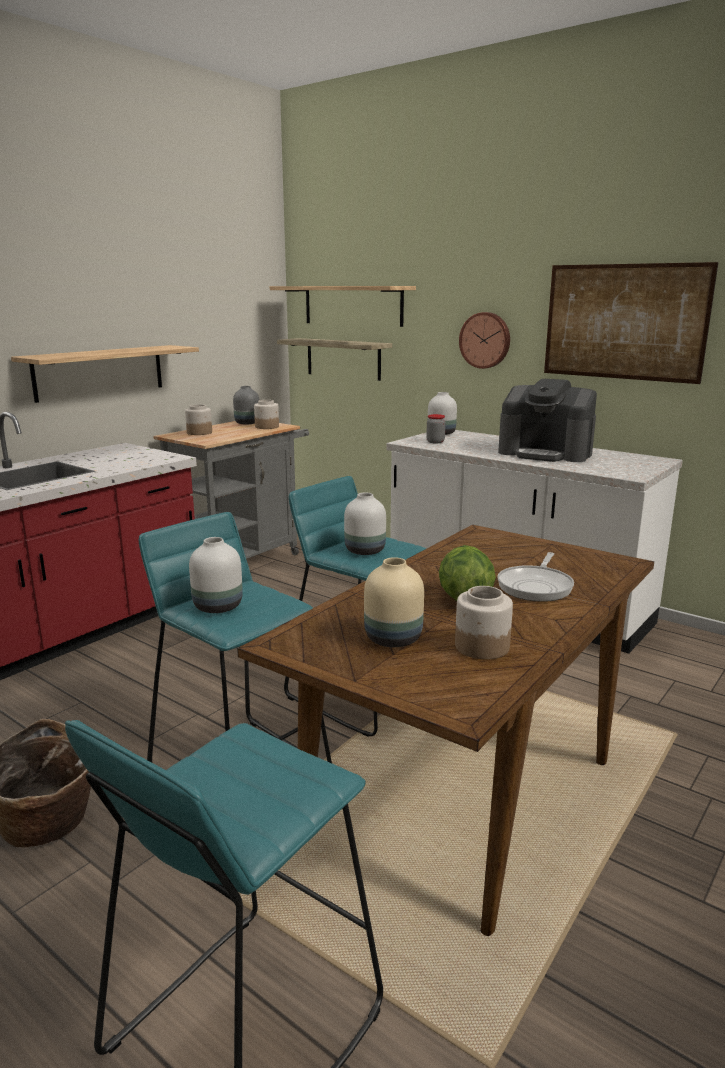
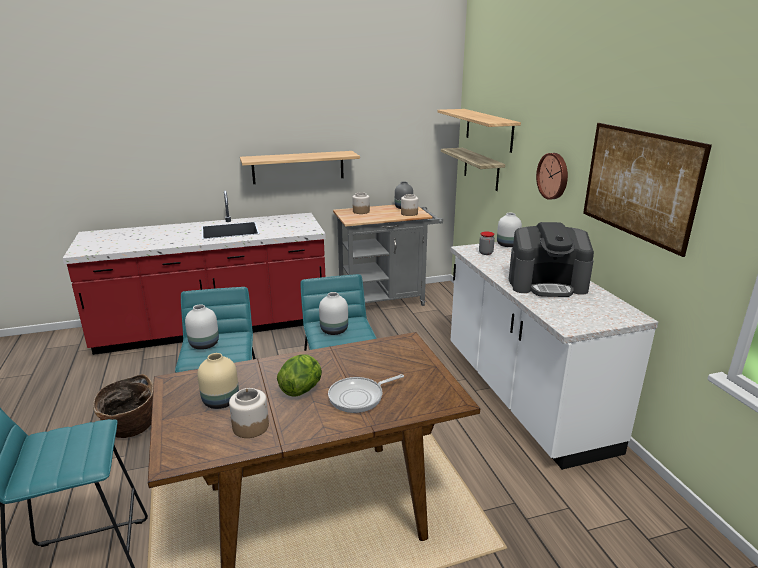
camera: 35 degrees right, 5 degrees up
coffee machine [498,379,597,462] -> coffee machine turned 60 degrees counterclockwise [509,222,594,297]

